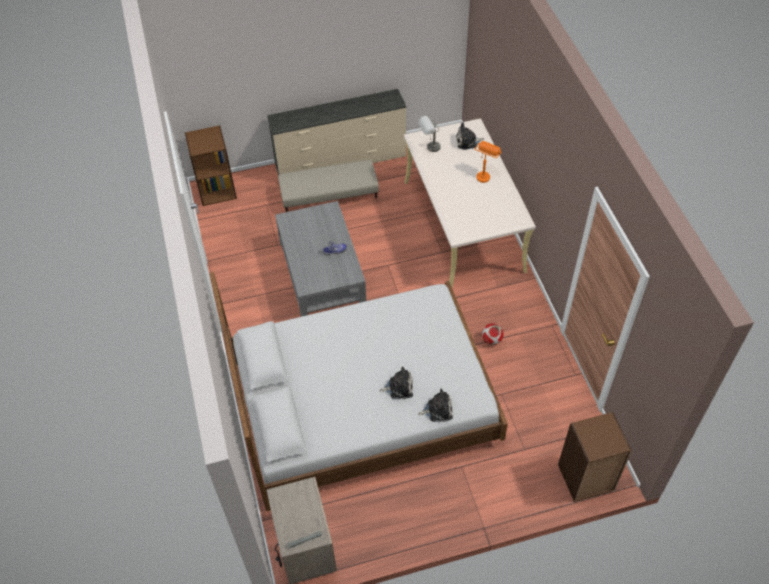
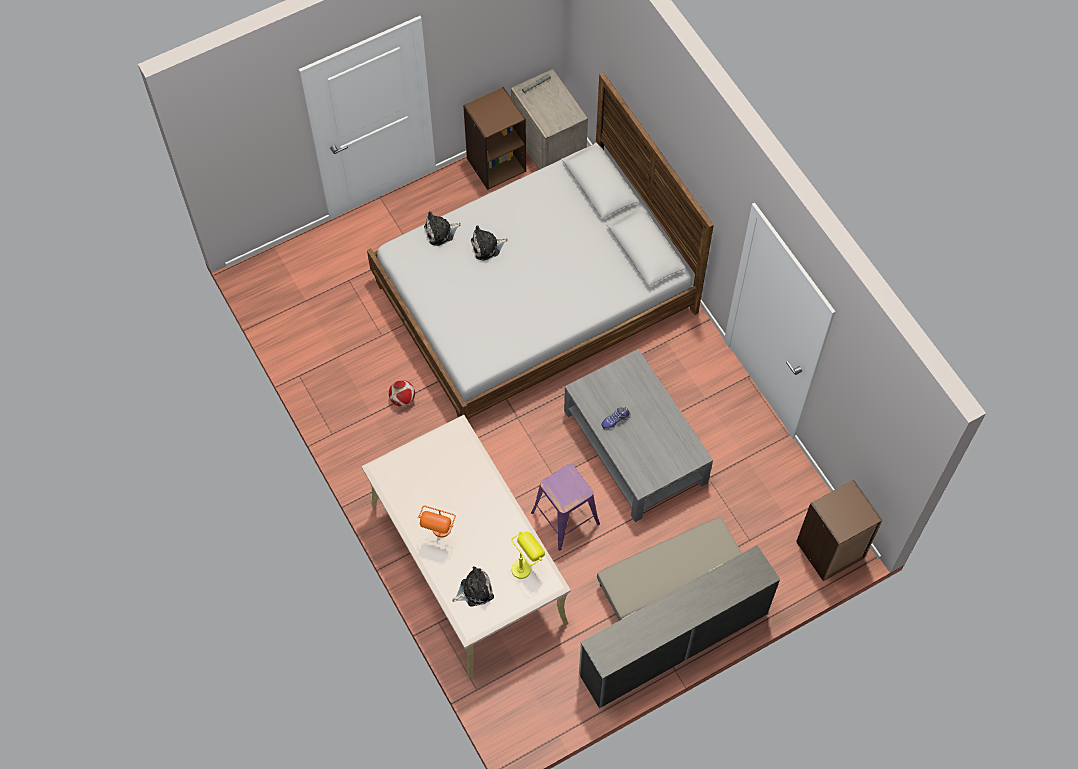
camera: 165 degrees right, 10 degrees up
grey table lamp [418,115,441,152] -> yellow table lamp [511,531,545,579]
brown bookcase [558,412,632,502] -> brown bookcase moved to [463,87,526,190]
none -> purple stool [531,464,600,550]

